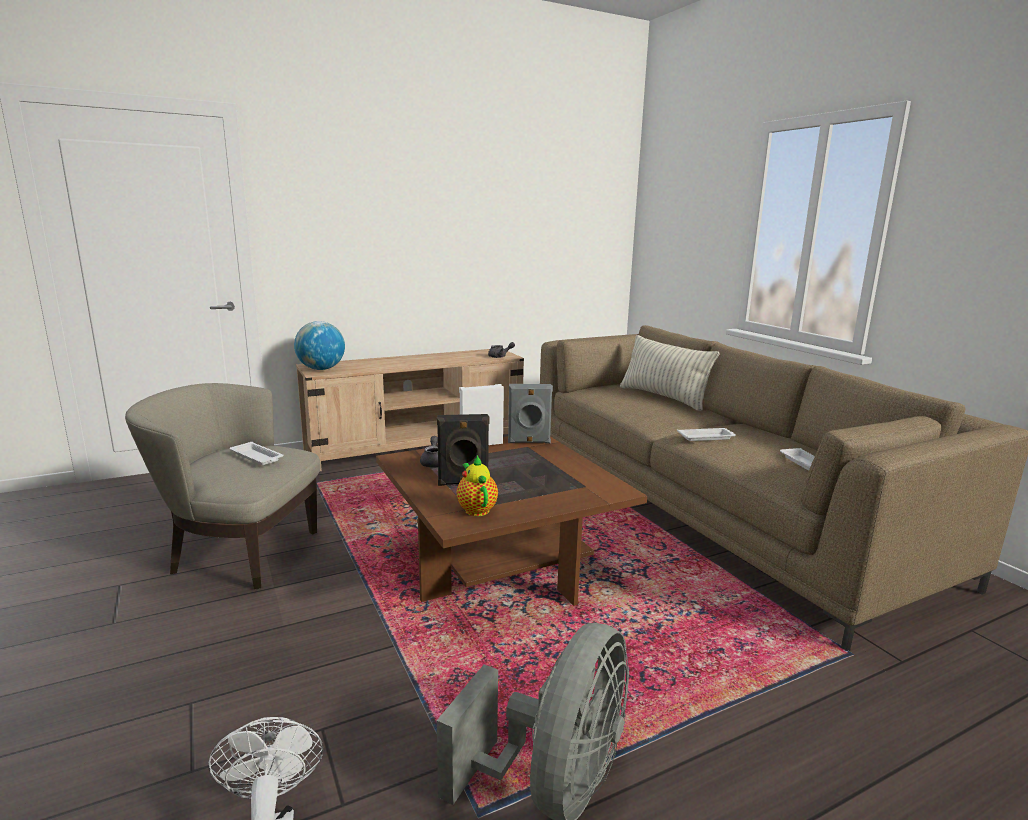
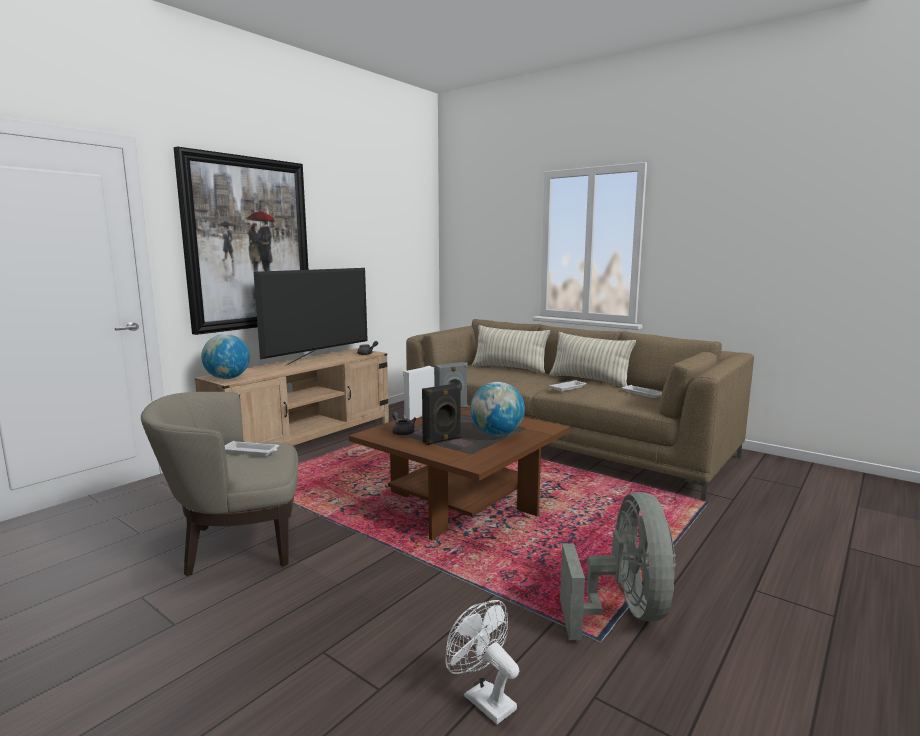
camera: 25 degrees left, 5 degrees down
teapot [457,455,498,516] -> none
none -> picture [173,146,308,335]
none -> television [254,268,368,366]
none -> globe [470,382,525,436]
none -> pillow [549,332,636,388]

